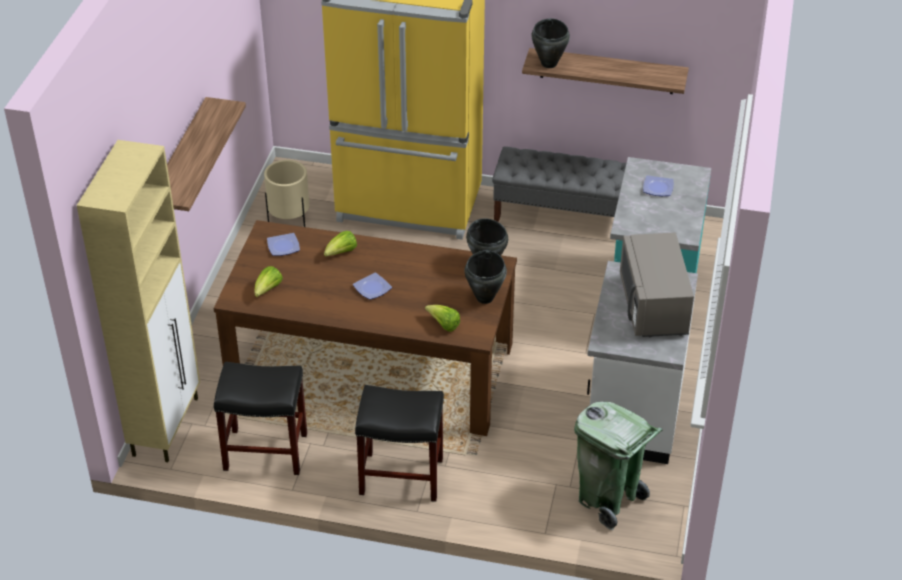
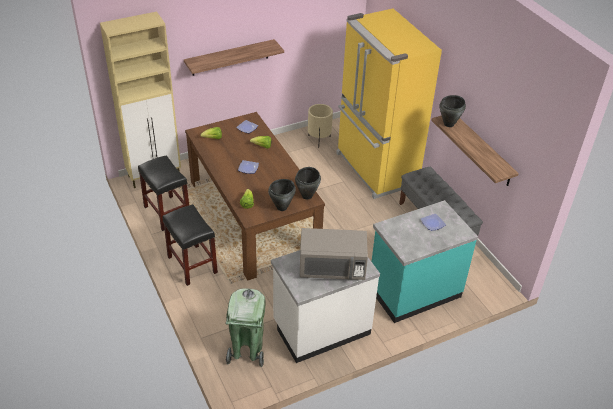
camera: 50 degrees right, 0 degrees up
grey microwave [620,233,694,337] -> grey microwave turned 135 degrees counterclockwise [300,228,368,280]

